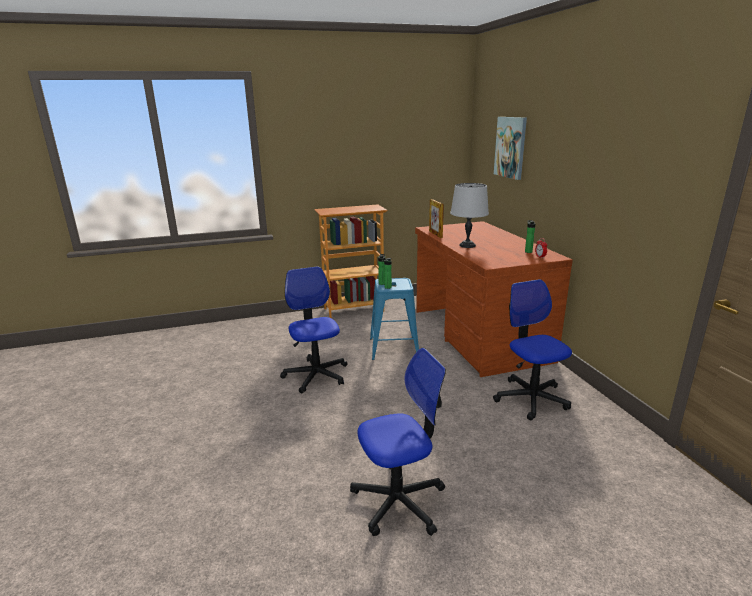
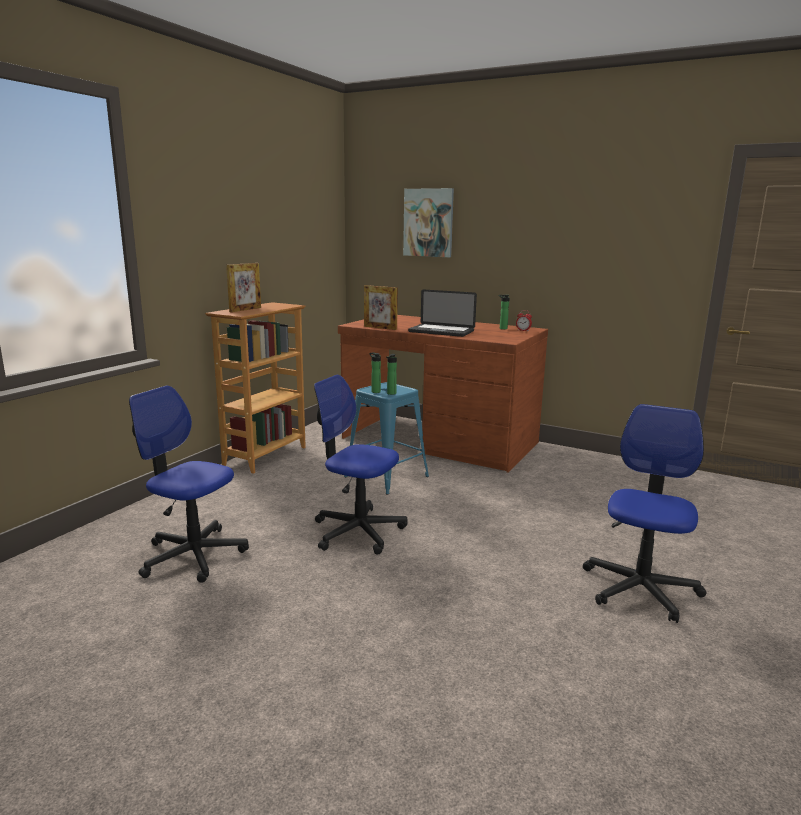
camera: 45 degrees left, 5 degrees down
grey table lamp [450,183,489,248] -> laptop [408,289,477,337]
office chair [493,279,572,420] -> office chair moved to [129,386,249,583]
none -> picture frame [226,263,261,312]

